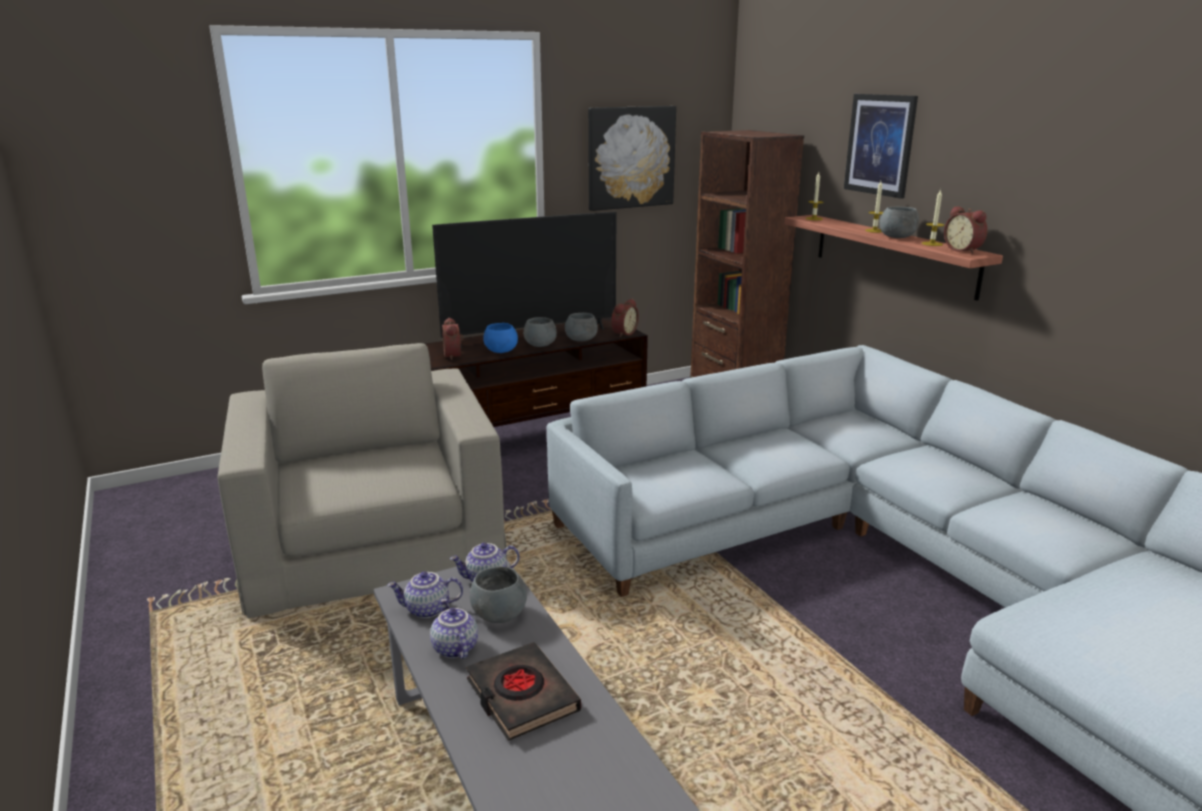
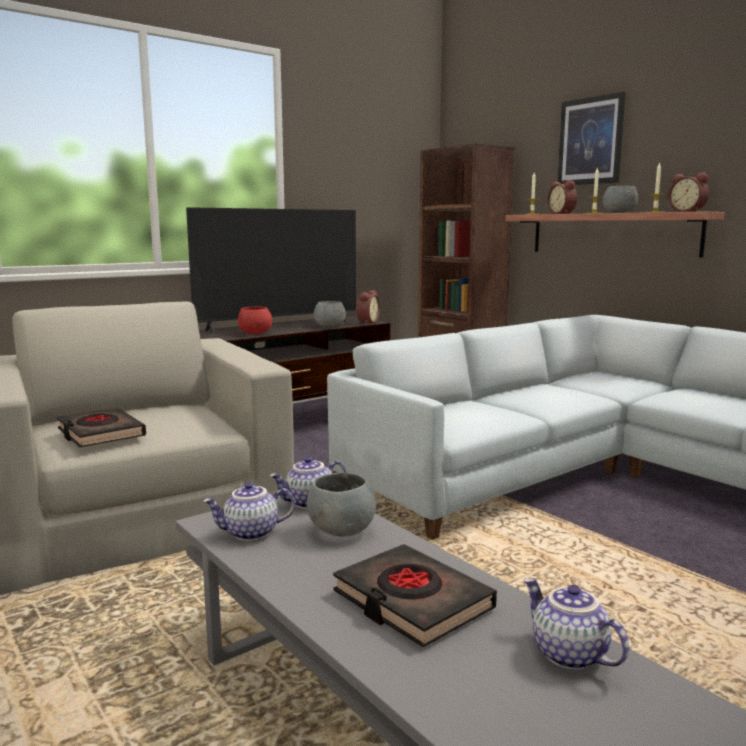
camera: 10 degrees left, 10 degrees down
teapot [430,599,478,659] -> teapot moved to [524,578,629,670]
alarm clock [442,318,463,360] -> alarm clock moved to [547,180,577,214]
blue bowl [483,323,518,353] -> red bowl [238,306,272,334]
grey bowl [523,317,557,347] -> none
picture [588,106,676,211] -> none
none -> black book [57,408,146,447]

